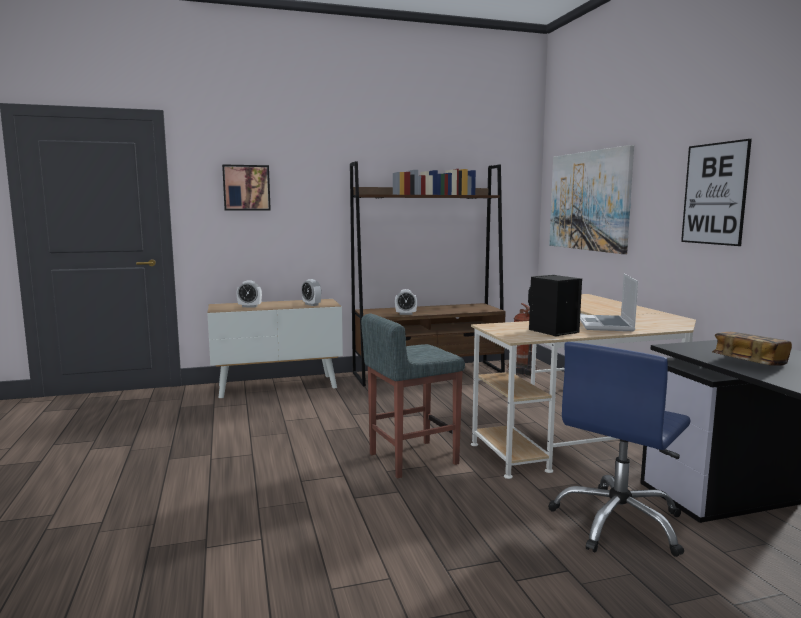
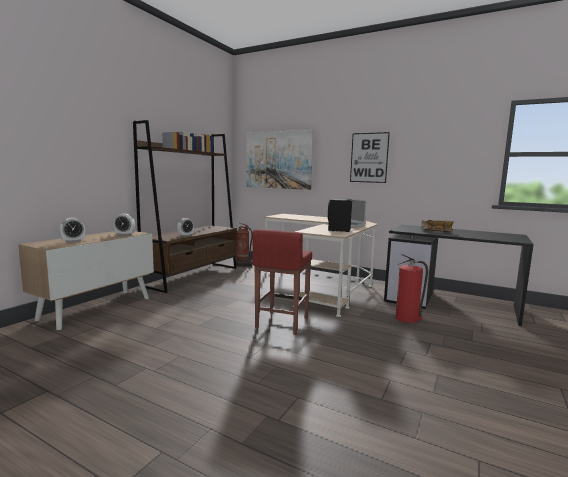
camera: 45 degrees left, 0 degrees up
picture [222,164,271,211] -> none
grey stool [361,314,465,478] -> red stool [252,229,312,335]
blue office chair [548,342,691,557] -> fire extinguisher [395,254,428,323]

